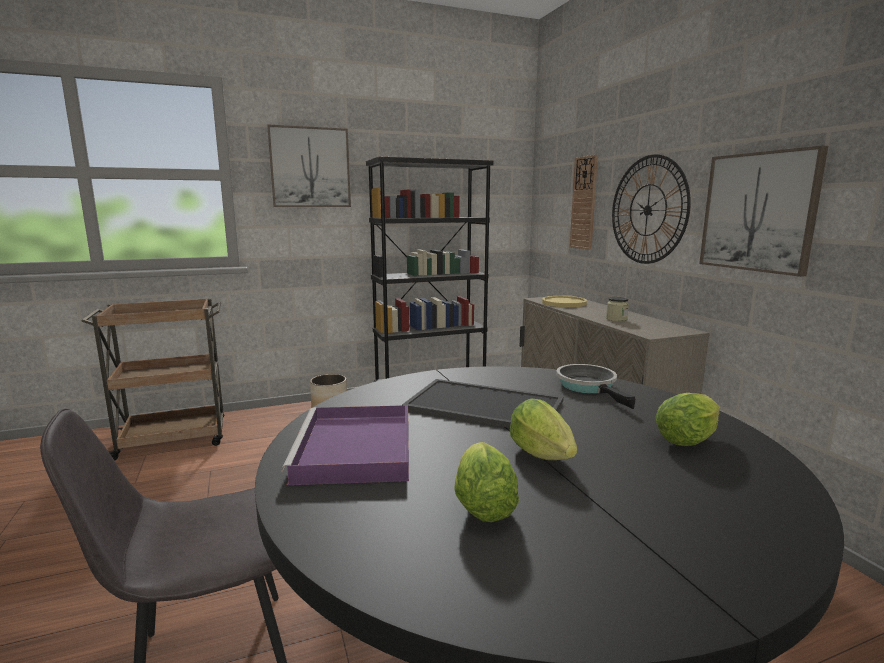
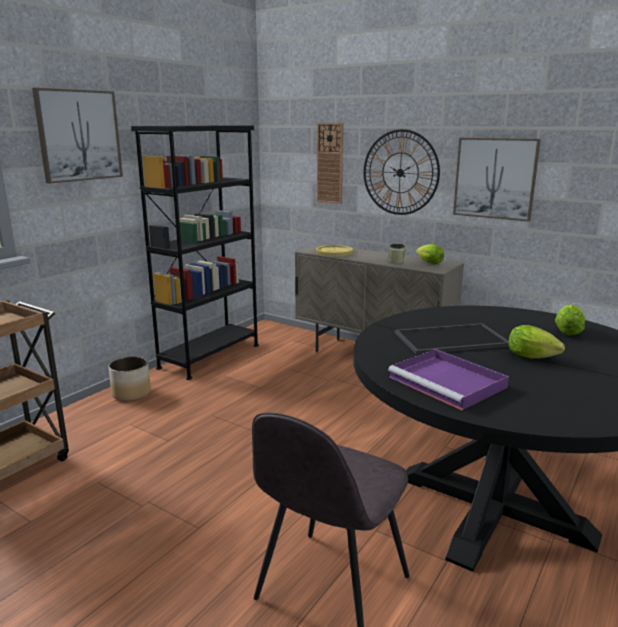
camera: 35 degrees left, 5 degrees up
lettuce [454,442,519,522] -> lettuce moved to [416,244,444,264]
frying pan [556,364,636,409] -> none

